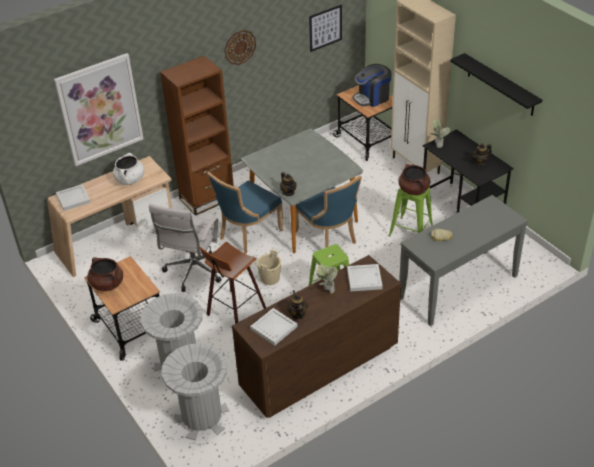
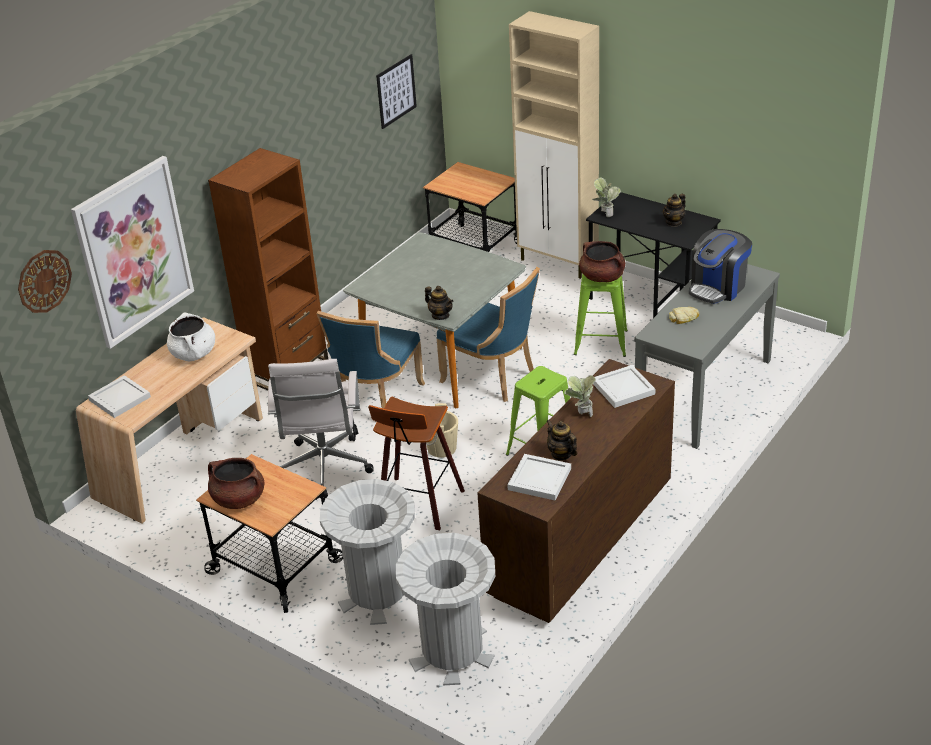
camera: 20 degrees left, 5 degrees down
wall clock [225,30,256,65] -> wall clock moved to [18,250,72,313]
coffee machine [353,64,392,107] -> coffee machine moved to [689,229,752,304]
black shelf [450,53,542,116] -> none

